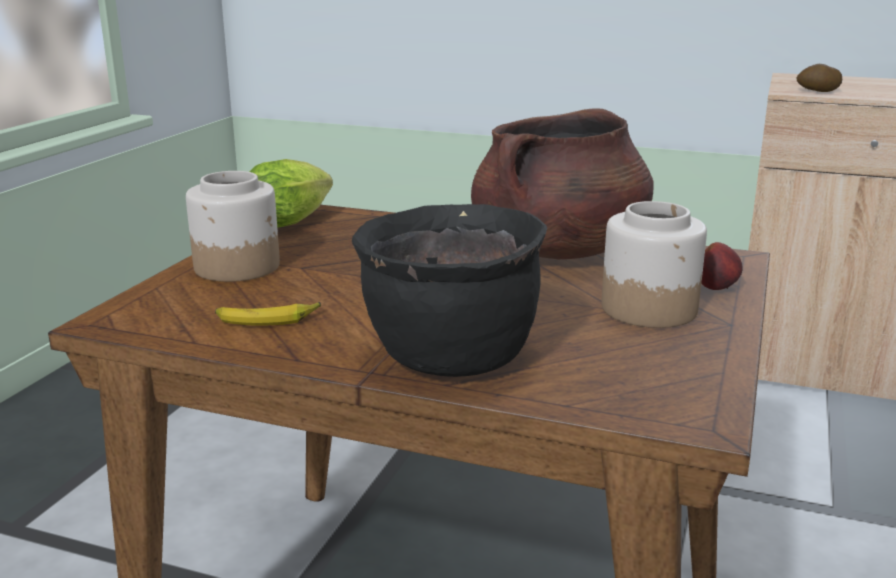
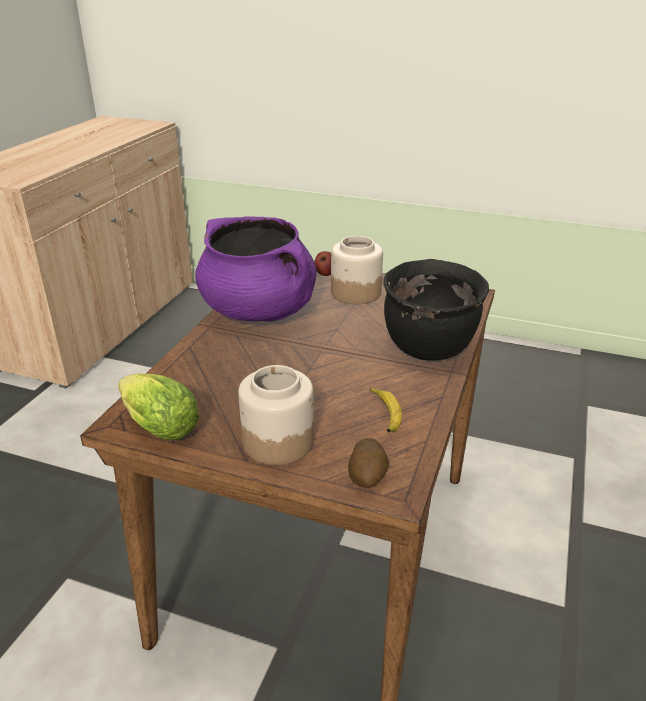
camera: 90 degrees left, 10 degrees up
brown cooking pot [471,108,654,259] -> purple cooking pot [195,216,317,322]
potato [797,64,842,92] -> potato moved to [348,438,389,488]

